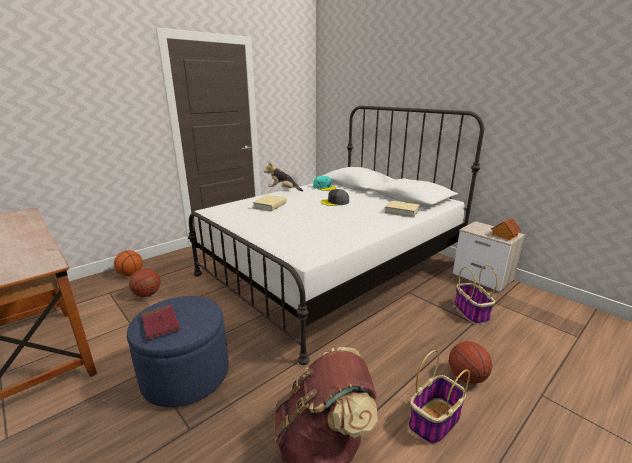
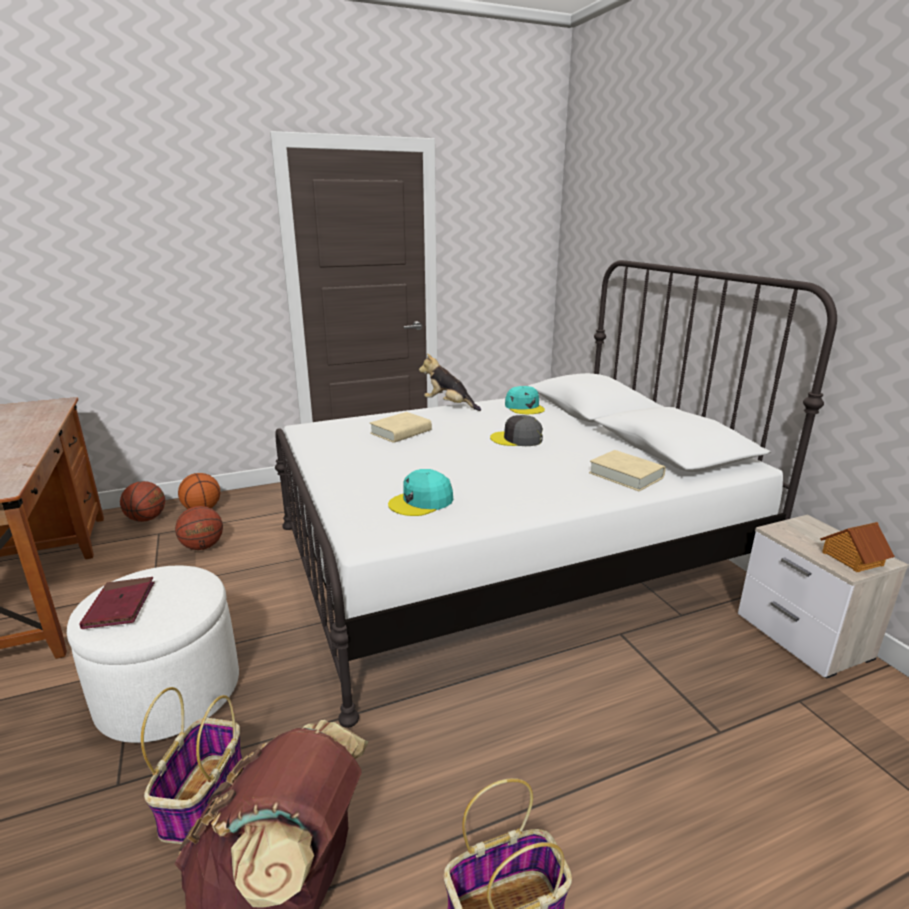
camera: 20 degrees right, 0 degrees up
blue ottoman [127,296,229,407] -> white ottoman [67,566,239,743]
basketball [449,341,492,384] -> basketball moved to [120,481,165,522]
basket [454,265,497,324] -> basket moved to [141,687,245,844]
none -> turquoise cap [388,469,453,516]

